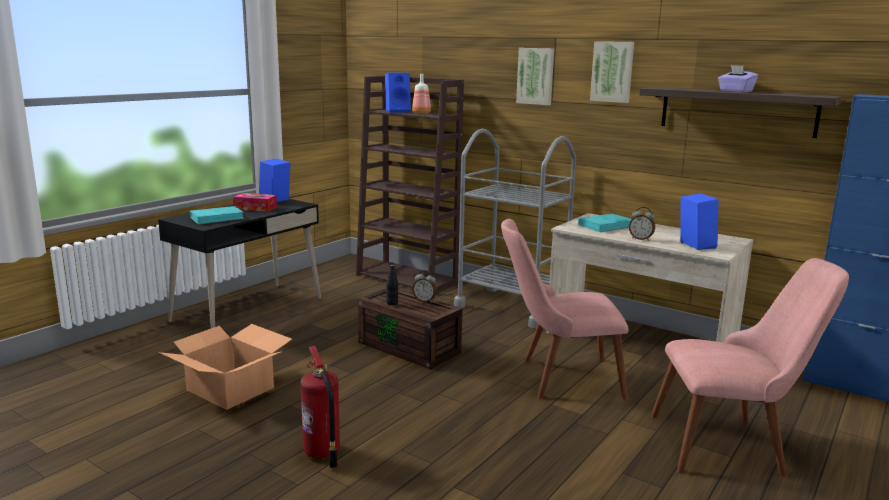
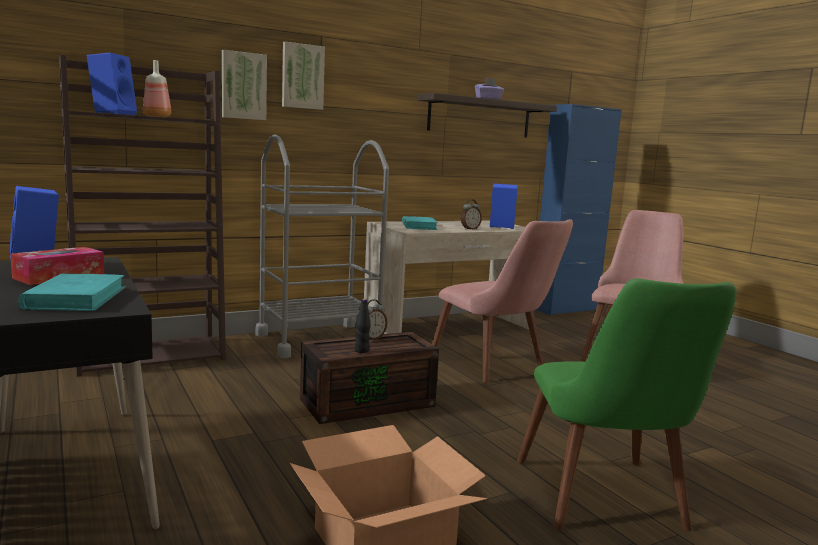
camera: 65 degrees left, 5 degrees down
fire extinguisher [300,346,340,469] -> green chair [517,279,737,531]
pink chair [501,219,628,400] -> pink chair turned 60 degrees counterclockwise [432,219,573,383]
picture [590,41,634,103] -> picture moved to [222,50,267,120]

